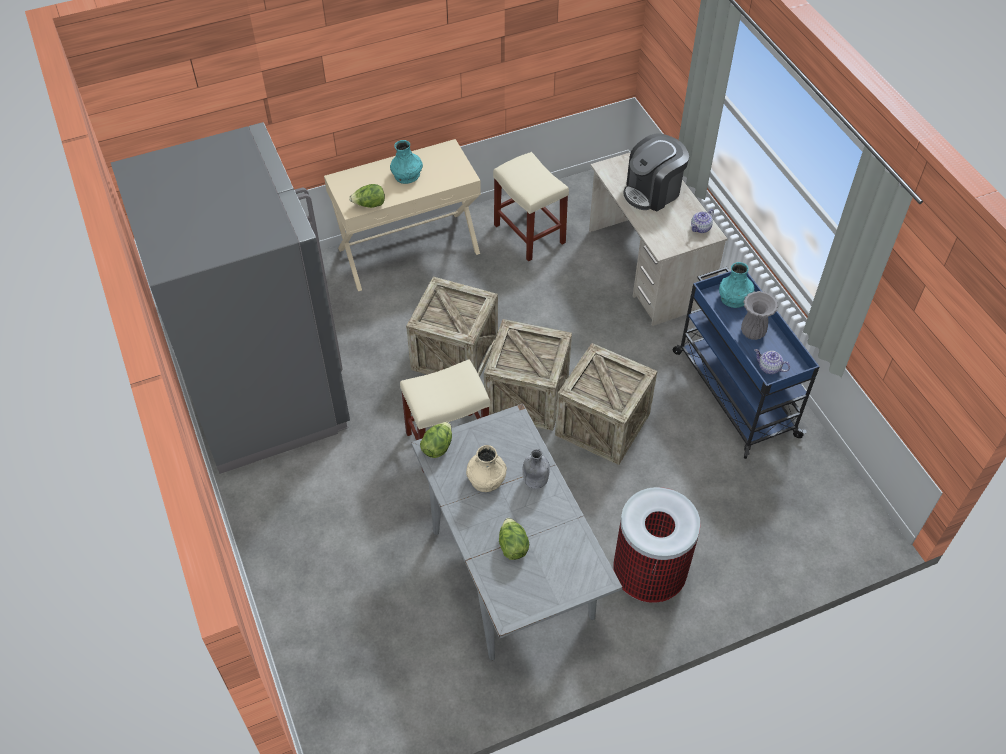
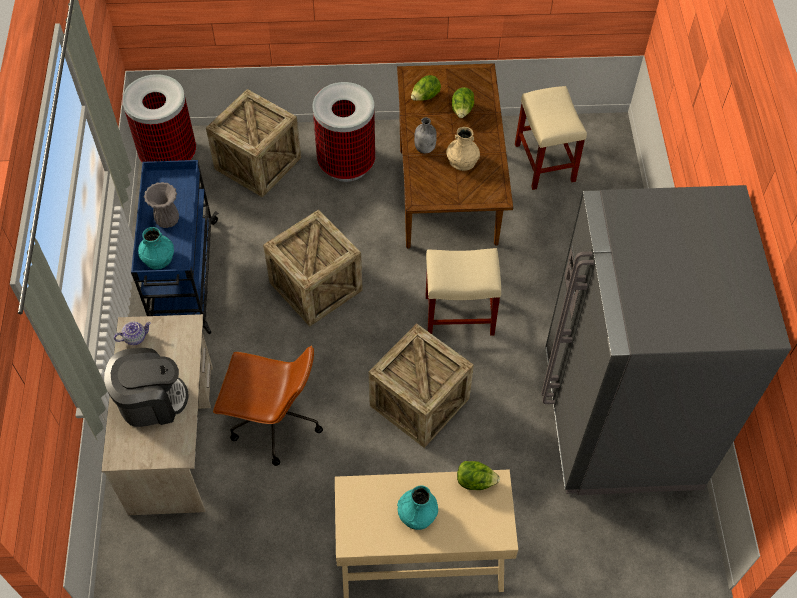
camera: 160 degrees left, 5 degrees up
grey dining table [411,404,623,661] -> brown dining table [397,63,513,249]
lettuce [420,422,452,458] -> lettuce moved to [411,75,441,101]
crate [484,319,572,431] -> crate moved to [206,89,301,198]
beige stool [493,152,569,262] -> beige stool moved to [515,86,587,190]
teapot [755,349,790,374] -> none
none -> trash can [122,74,196,162]
none -> brown office chair [213,345,323,466]

